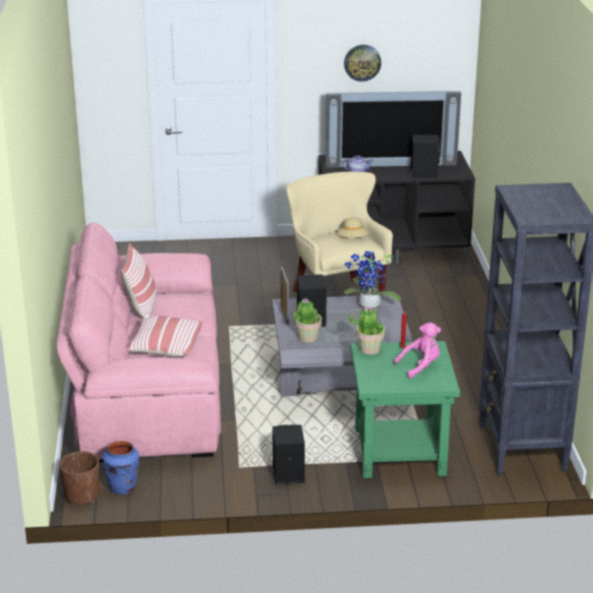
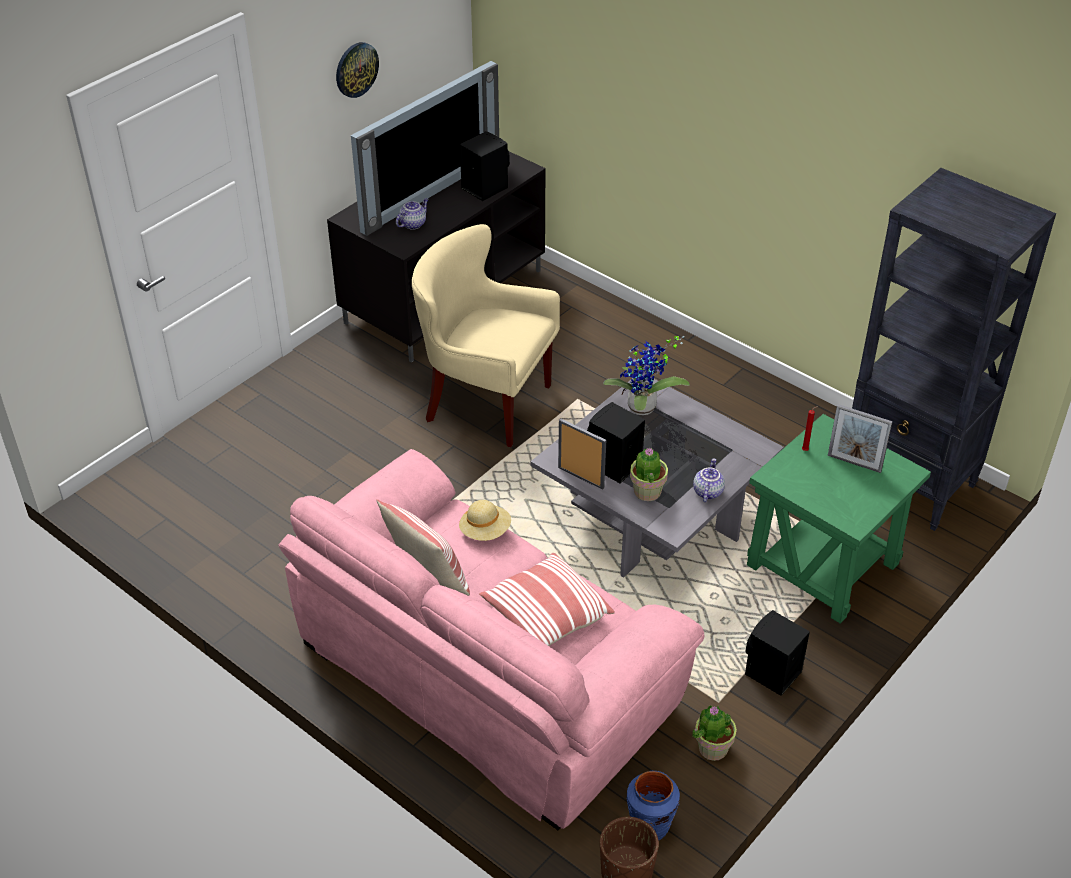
camera: 45 degrees left, 15 degrees up
beige hat [338,217,369,237] -> beige hat moved to [459,500,511,541]
potted plant [349,306,385,355] -> potted plant moved to [692,705,737,761]
pink plush toy [394,322,441,378] -> picture frame [828,404,893,473]
none -> teapot [693,458,725,502]

